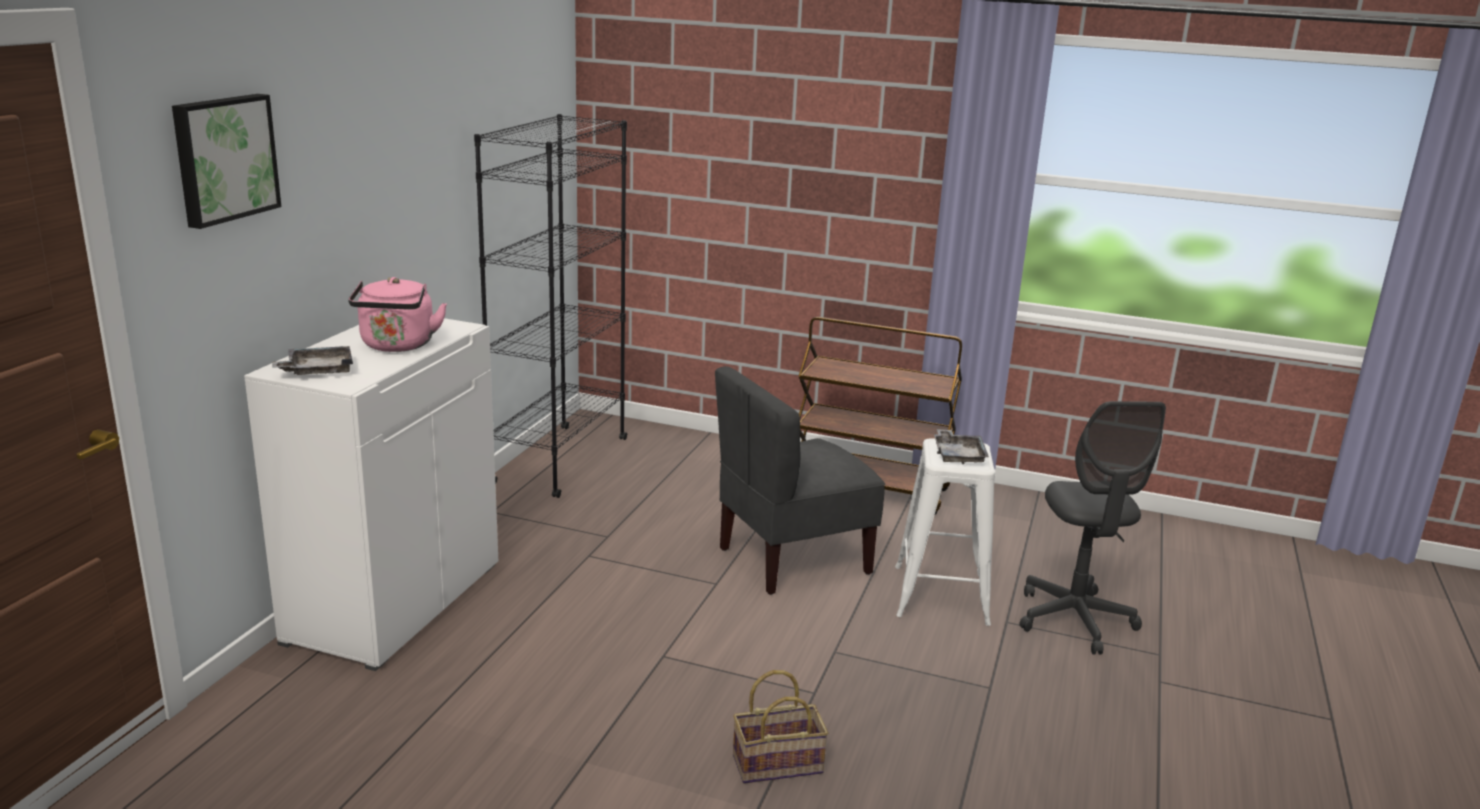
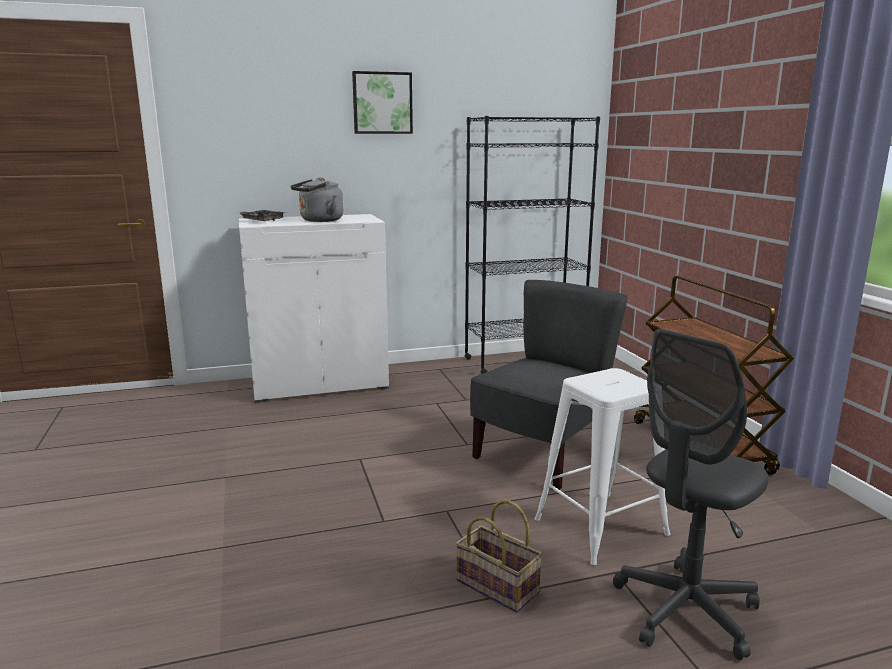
camera: 55 degrees right, 5 degrees down
picture [172,94,281,229] -> picture moved to [352,71,413,134]
pink kettle [348,277,447,352] -> grey kettle [291,177,343,222]
grey chair [715,366,885,595] -> grey chair turned 105 degrees clockwise [470,280,628,490]
basket [733,670,828,784] -> basket moved to [455,500,543,613]
grey tray [934,429,989,464] -> none

